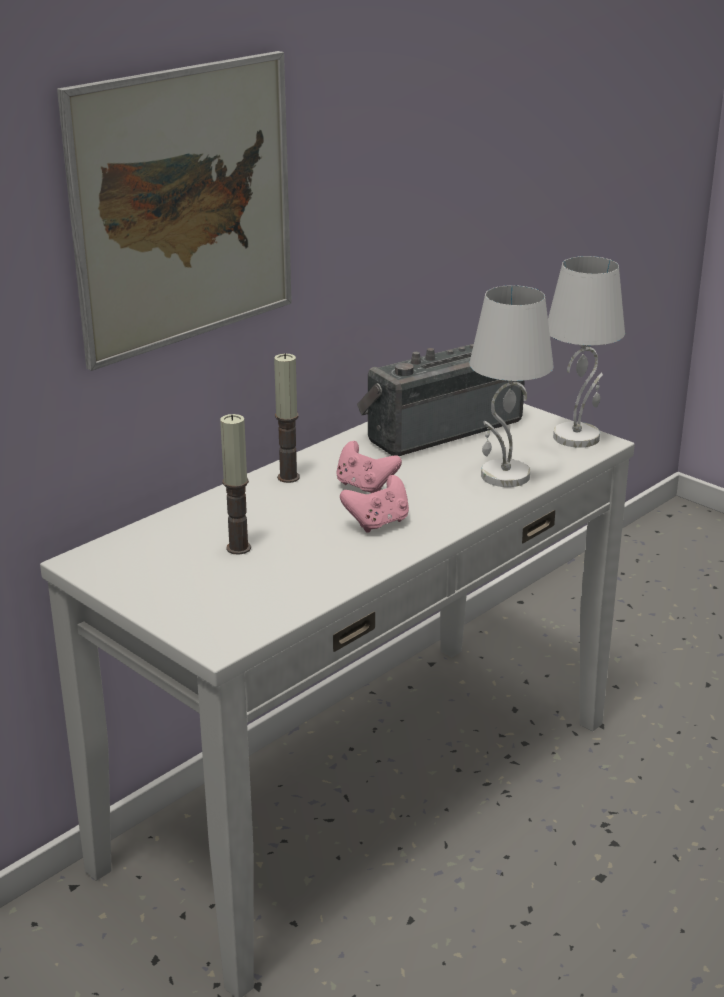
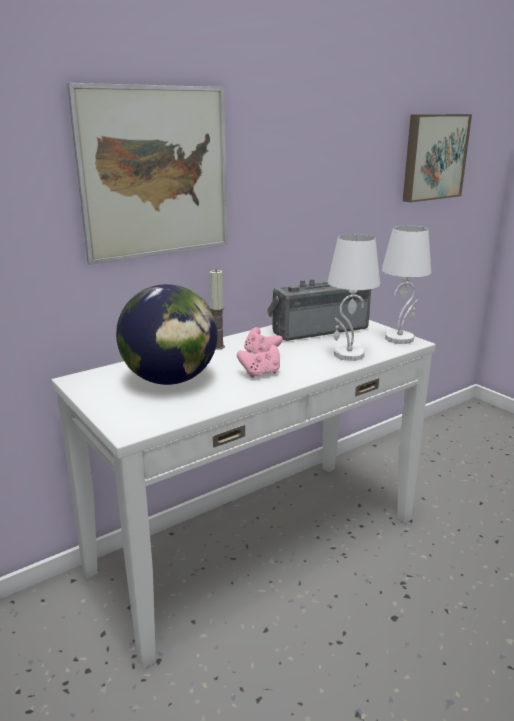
camera: 10 degrees right, 5 degrees down
candle [220,414,251,555] -> globe [116,284,218,385]
none -> picture [403,114,472,202]

